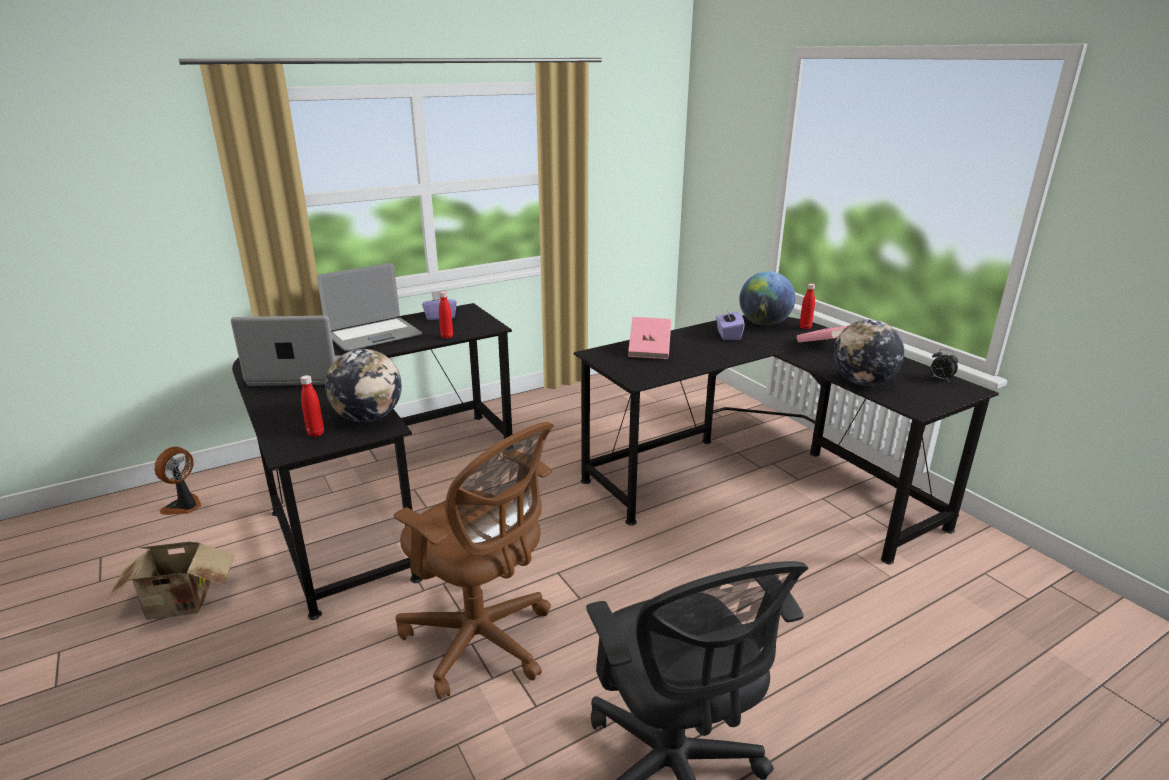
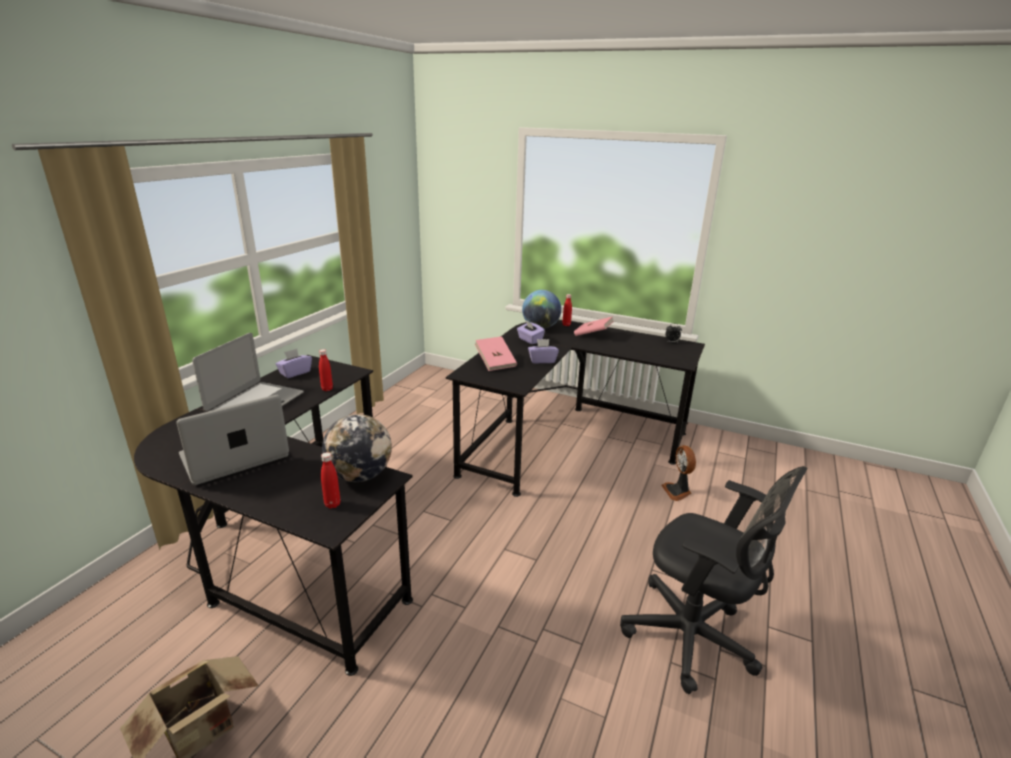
camera: 35 degrees left, 0 degrees up
fan [154,447,202,515] -> fan moved to [661,445,696,501]
brown office chair [393,422,554,699] -> none
globe [833,319,904,386] -> none
none -> purple tissue box [528,339,559,363]

